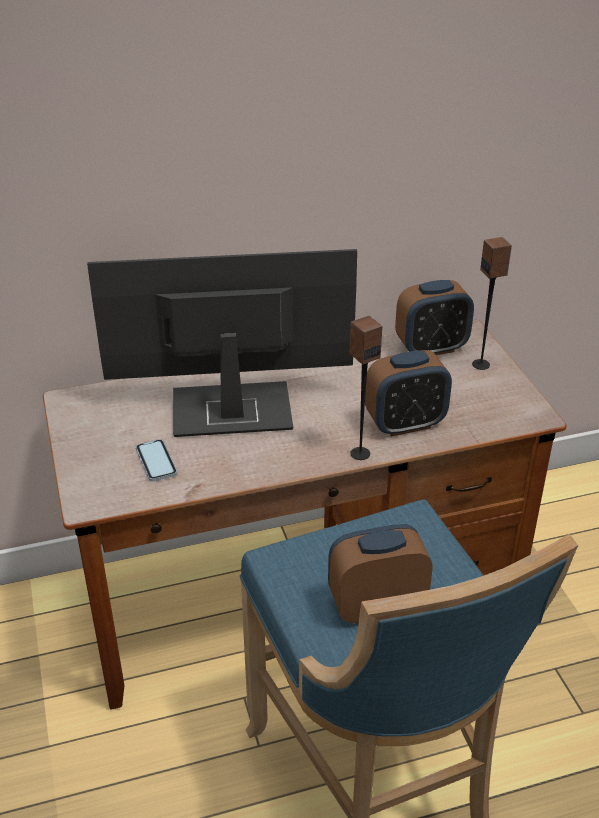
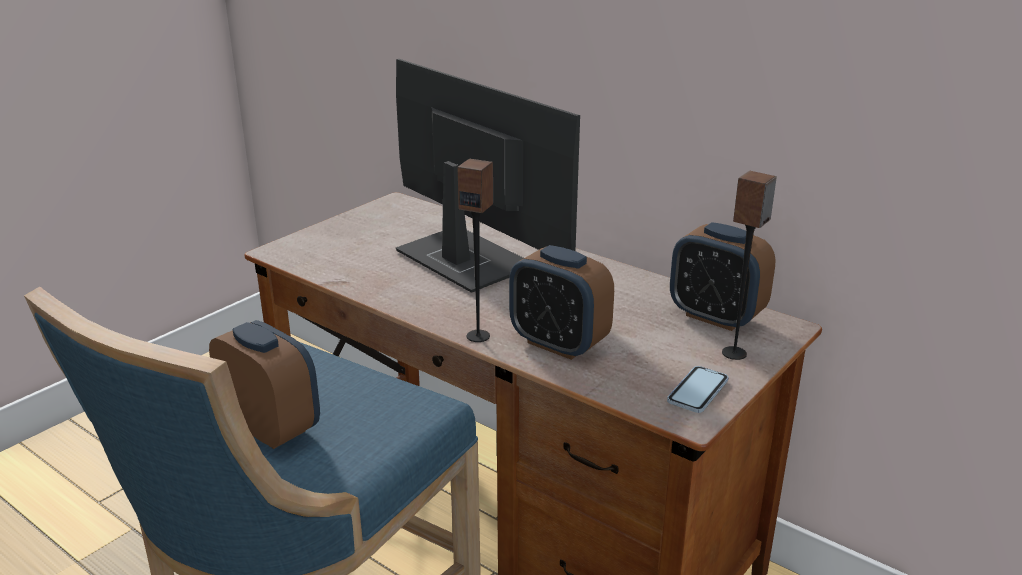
camera: 55 degrees right, 10 degrees down
phone [136,439,177,481] -> phone moved to [667,366,728,413]

